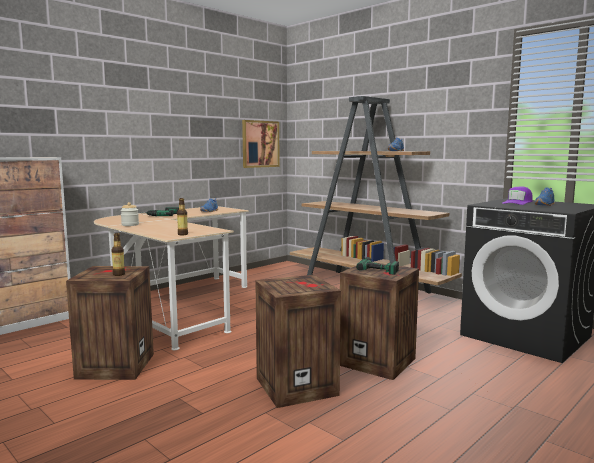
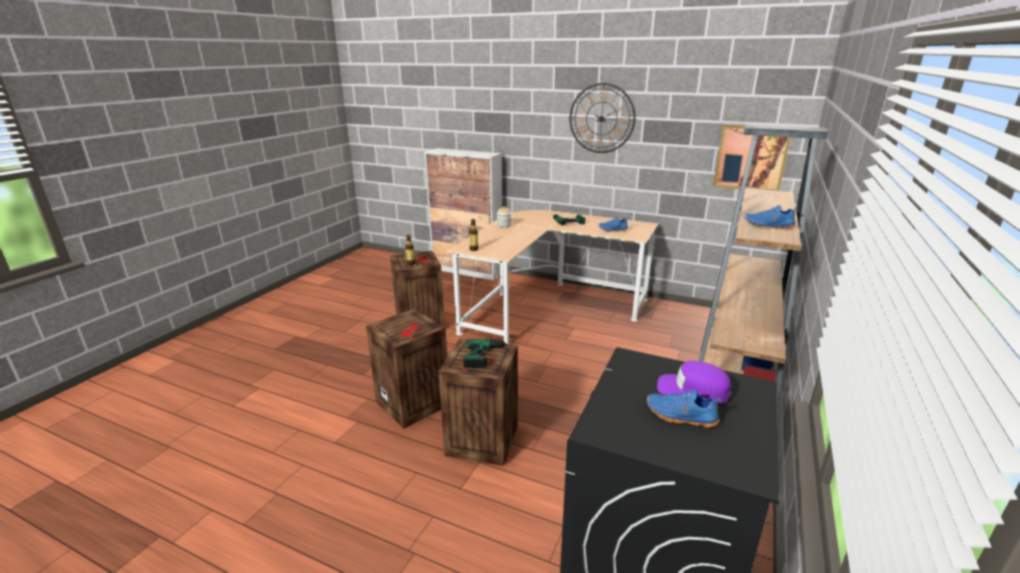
camera: 70 degrees right, 15 degrees up
none -> wall clock [570,83,636,153]

